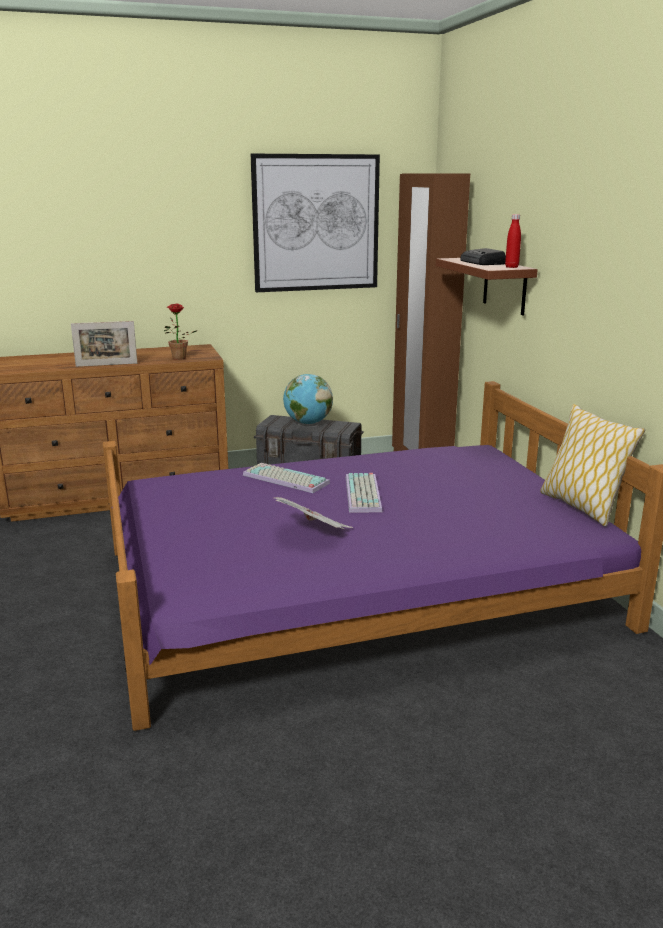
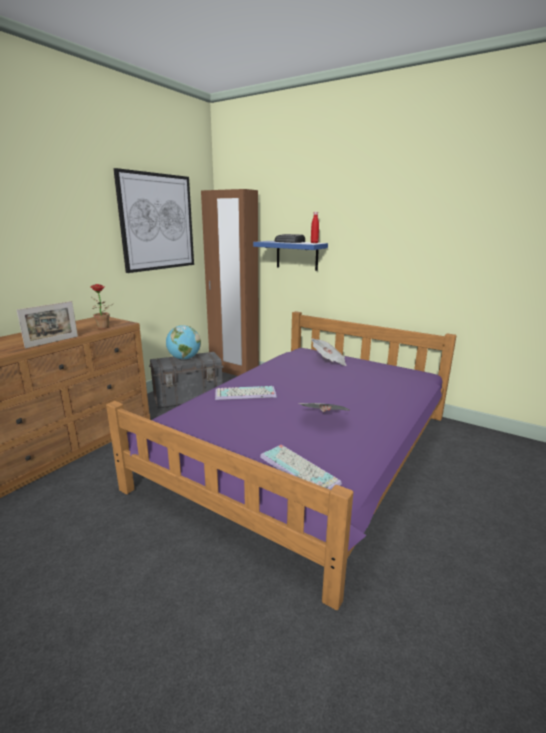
camera: 40 degrees left, 0 degrees up
keyboard [346,473,382,513] -> keyboard moved to [260,445,342,490]
brown shelf [436,258,538,315] -> blue shelf [253,241,328,271]
pillow [540,404,645,526] -> none
none -> newspaper [311,338,346,366]

